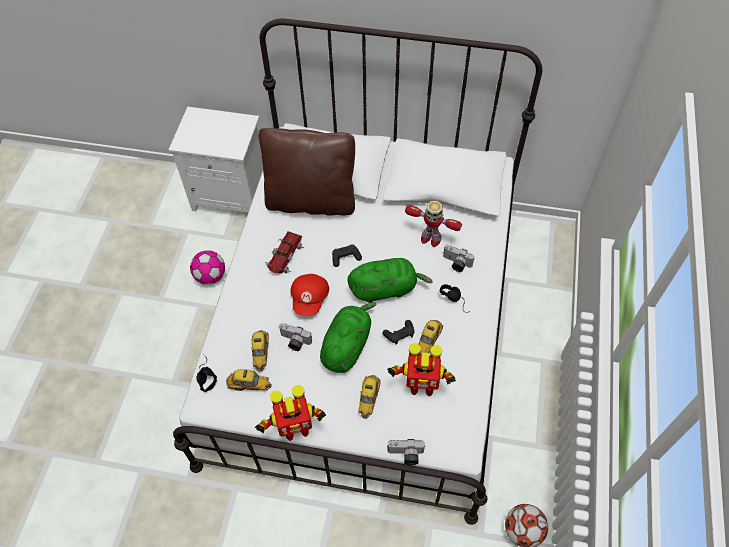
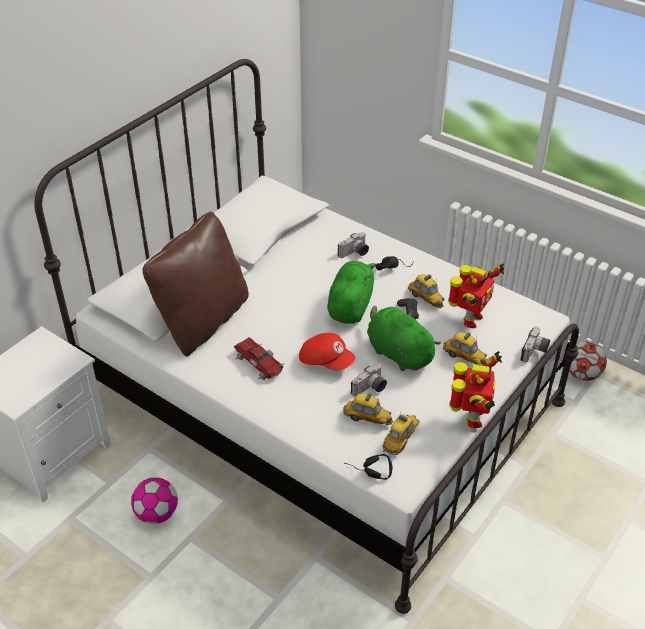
camera: 65 degrees left, 15 degrees down
black game controller [332,244,362,267] -> none
toy robot [405,201,462,247] -> none

